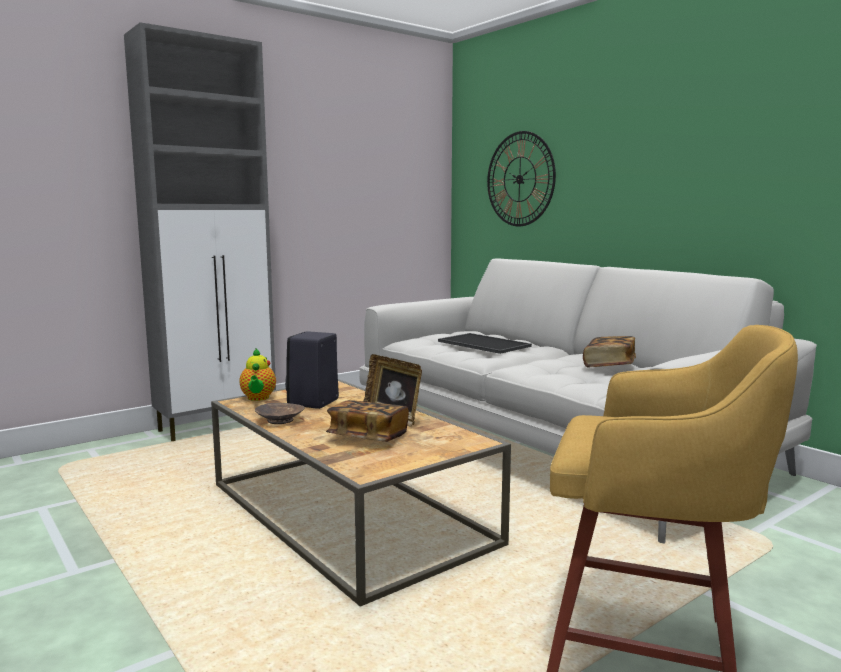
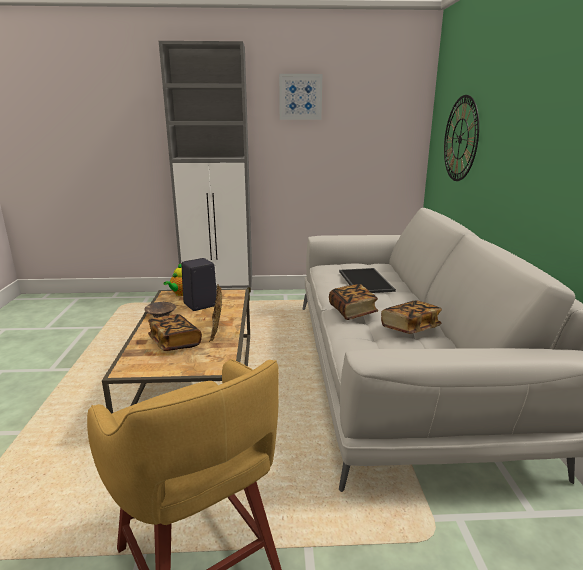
camera: 35 degrees right, 10 degrees up
none -> picture [279,74,322,120]
none -> book [329,284,378,320]

